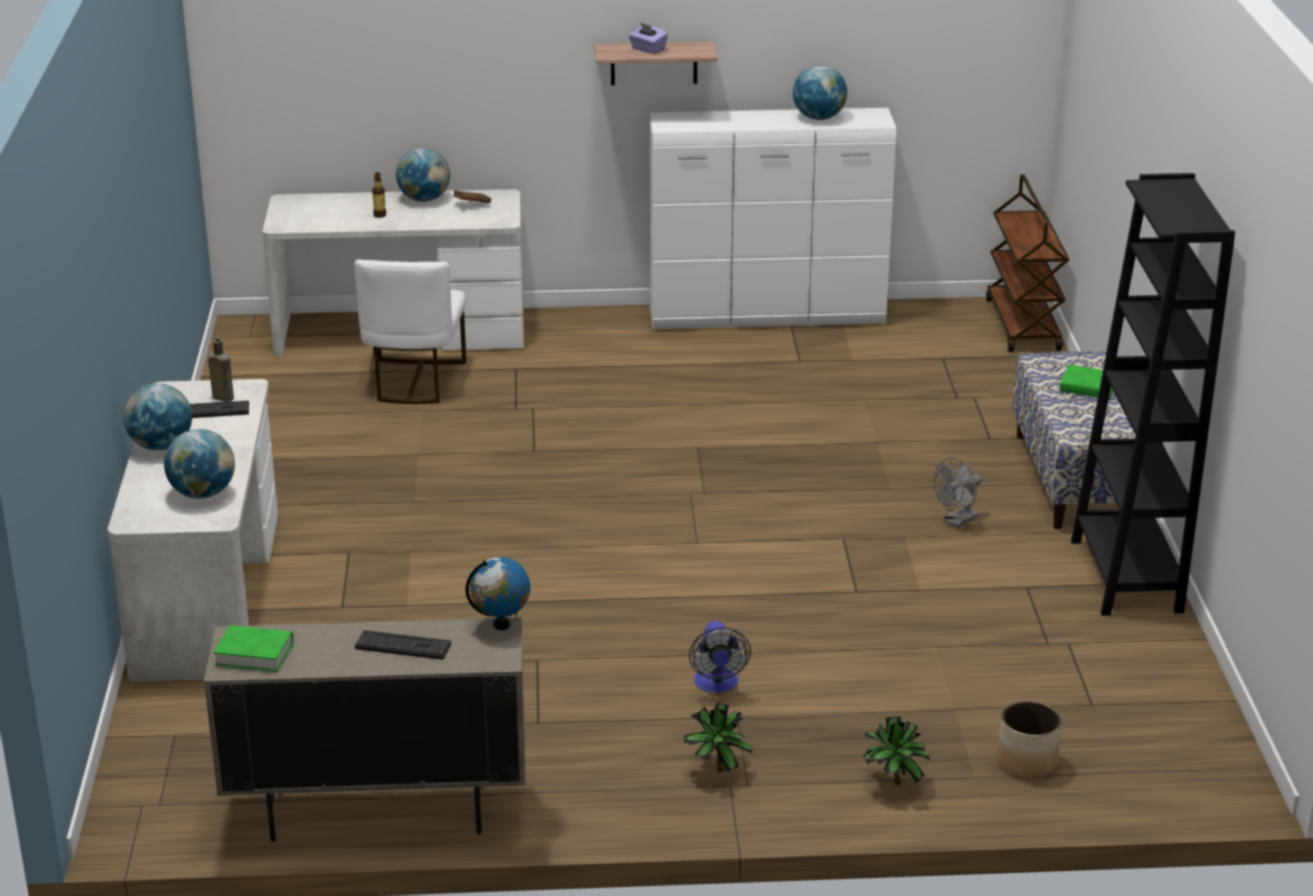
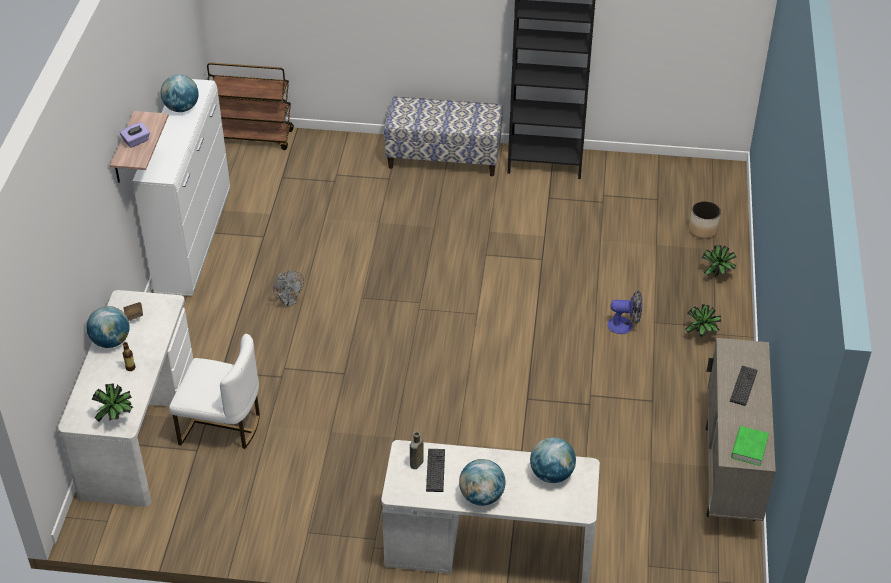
camera: 80 degrees left, 15 degrees up
globe [465,557,530,630] -> none
grey fan [934,458,982,527] -> grey fan moved to [273,271,304,307]
green book [1060,365,1113,399] -> none
none -> potted plant [92,383,133,422]

